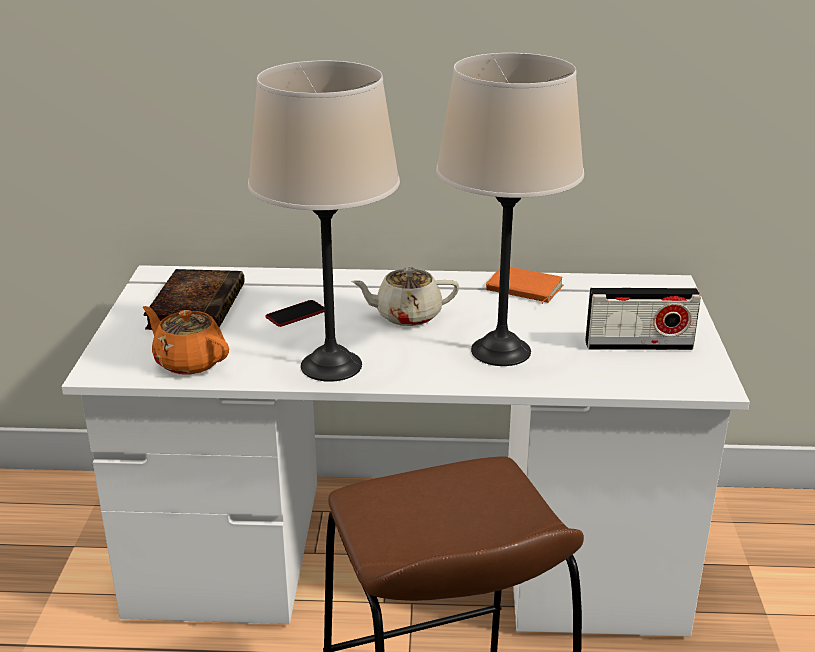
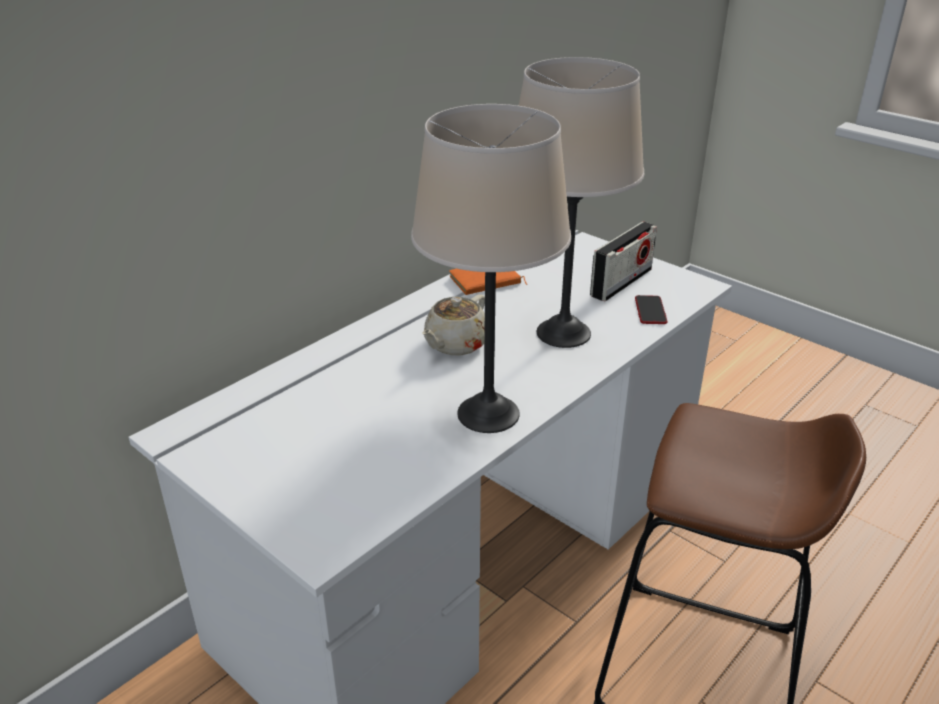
camera: 50 degrees left, 5 degrees up
book [143,269,245,330] -> none
orange teapot [143,306,229,374] -> none
phone [266,300,324,327] -> phone moved to [635,295,667,324]

